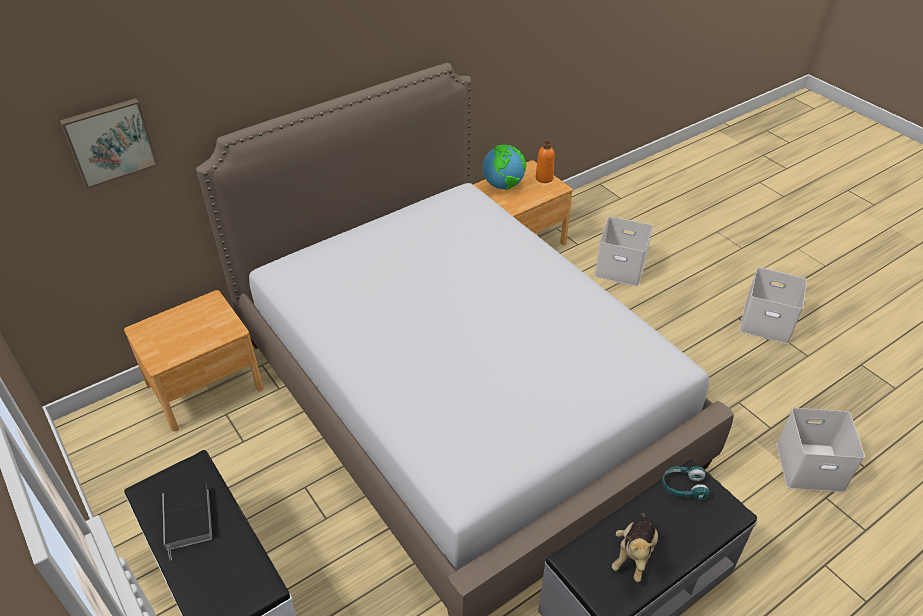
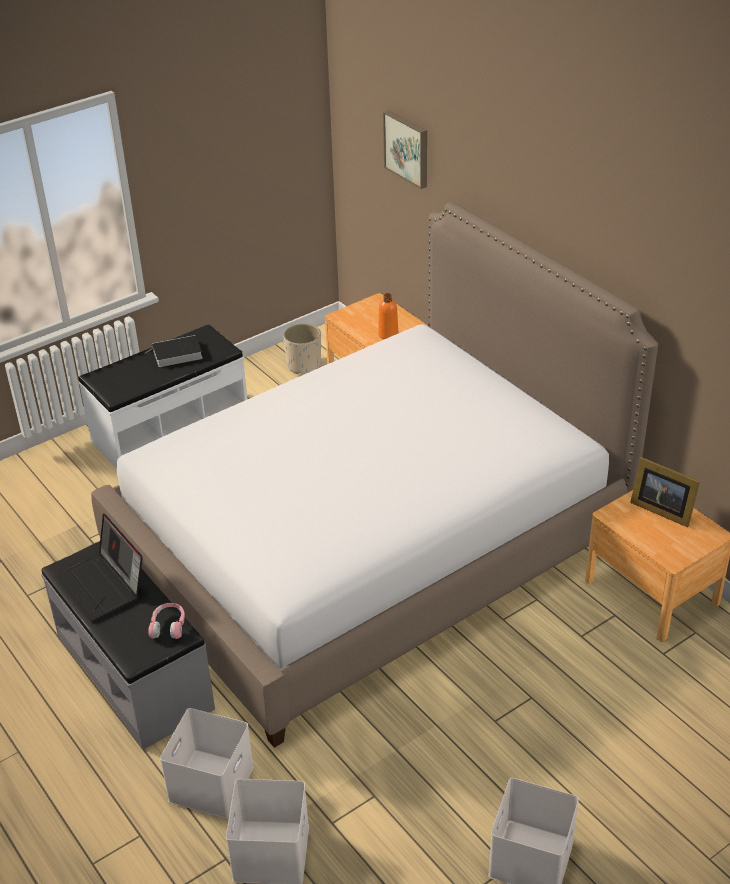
camera: 90 degrees right, 5 degrees down
globe [483,145,526,190] -> picture frame [630,457,700,527]
orange bottle [536,141,555,183] -> orange bottle moved to [378,293,398,340]
white storage box [594,216,653,286] -> white storage box moved to [160,708,254,819]
plush toy [612,513,658,582] -> laptop [55,514,143,621]
turquoise headphones [663,466,710,500] -> pink headphones [148,603,185,639]
none -> beige planter [283,323,321,374]

